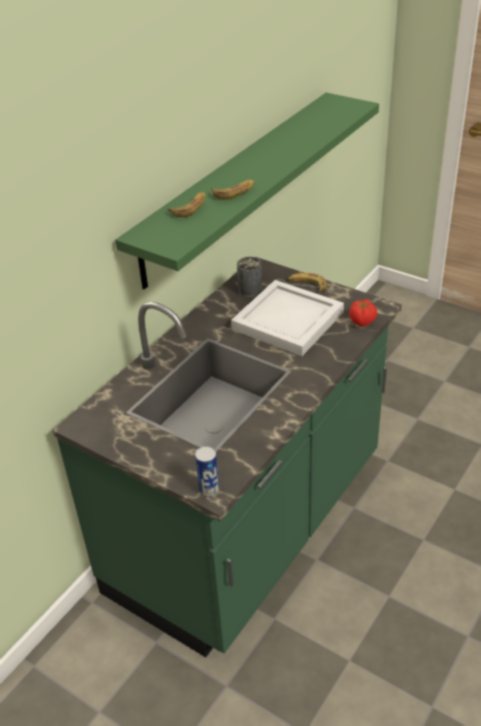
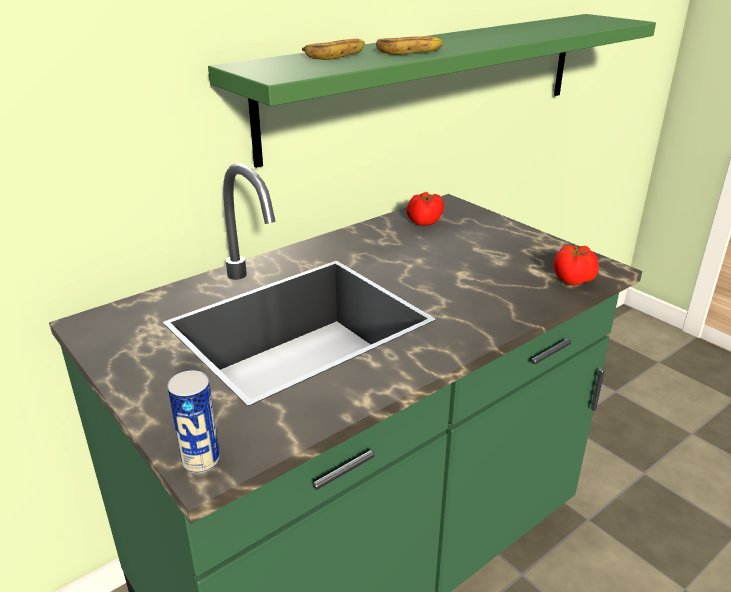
camera: 15 degrees right, 10 degrees down
white tray [231,280,344,356] -> none
can [237,257,262,297] -> tomato [407,192,444,226]
banana [288,273,328,293] -> none

